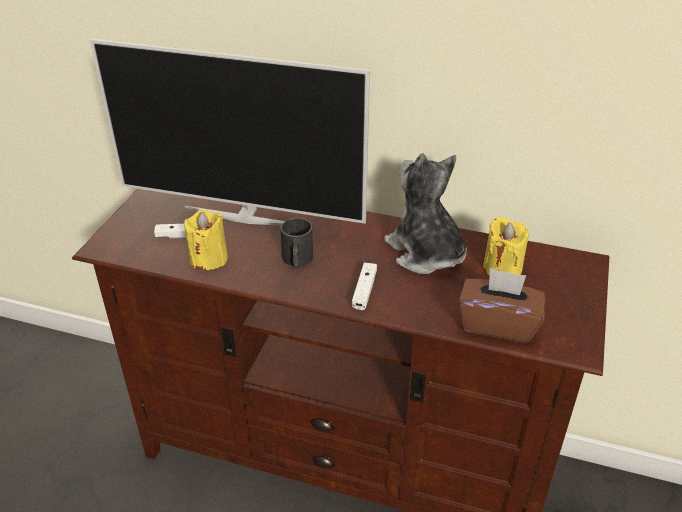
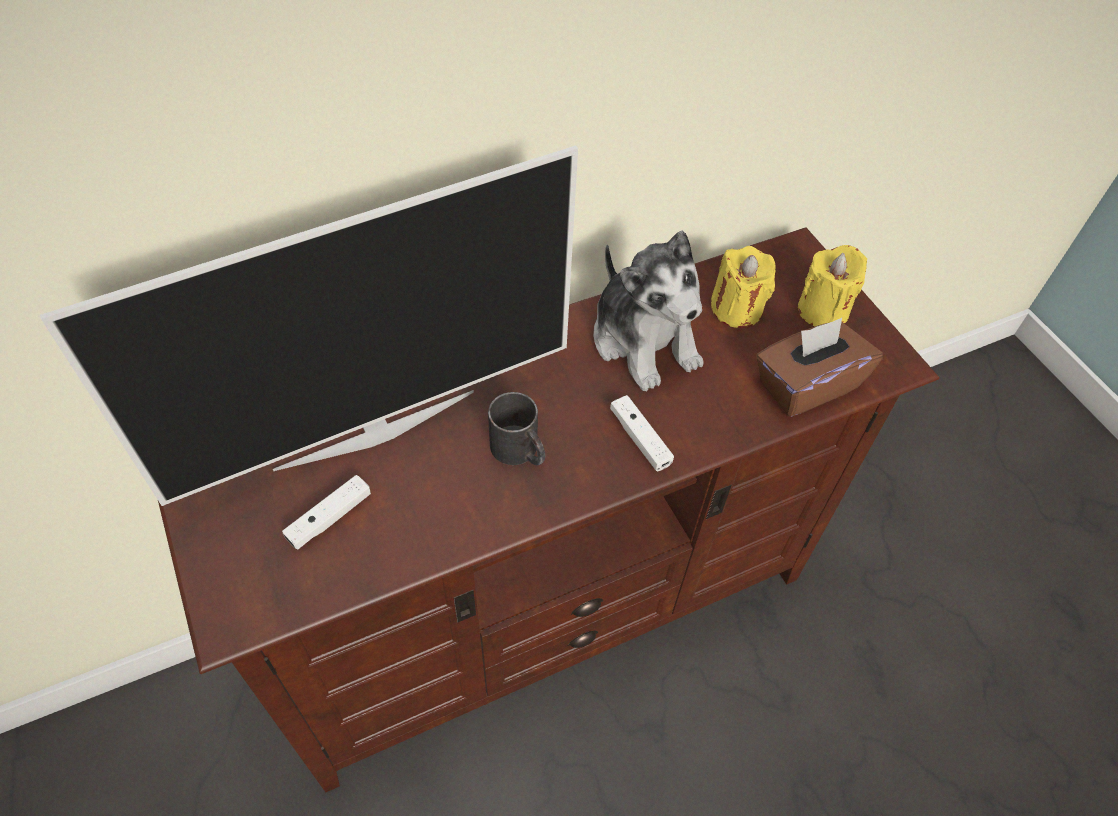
camera: 45 degrees left, 15 degrees up
yellow candle [184,210,228,270] -> yellow candle moved to [798,245,867,326]
plush toy [384,153,467,274] -> plush toy turned 135 degrees counterclockwise [593,231,704,391]

